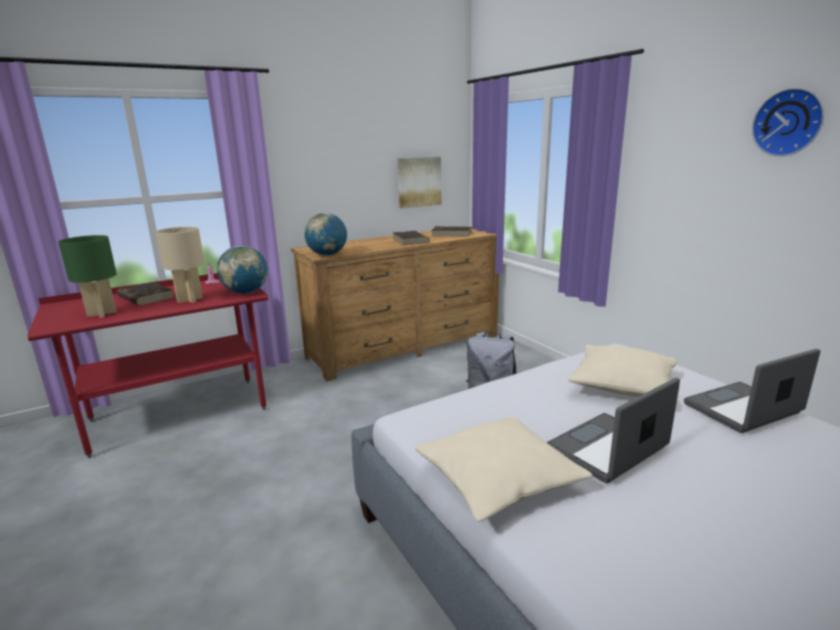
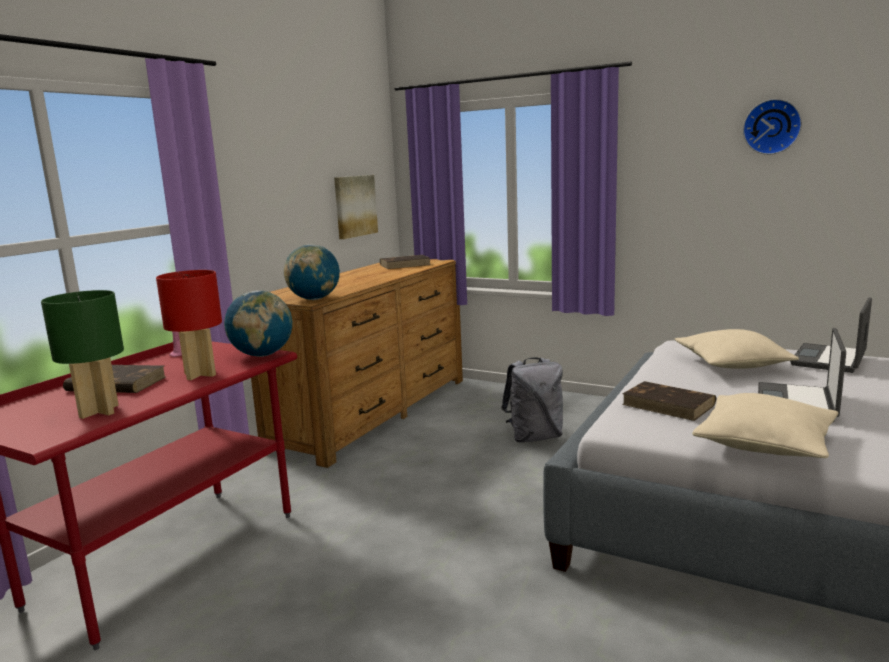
camera: 30 degrees left, 5 degrees down
beige table lamp [156,227,204,303] -> red table lamp [156,270,222,380]
brown book [392,231,430,245] -> brown book moved to [622,381,716,421]

